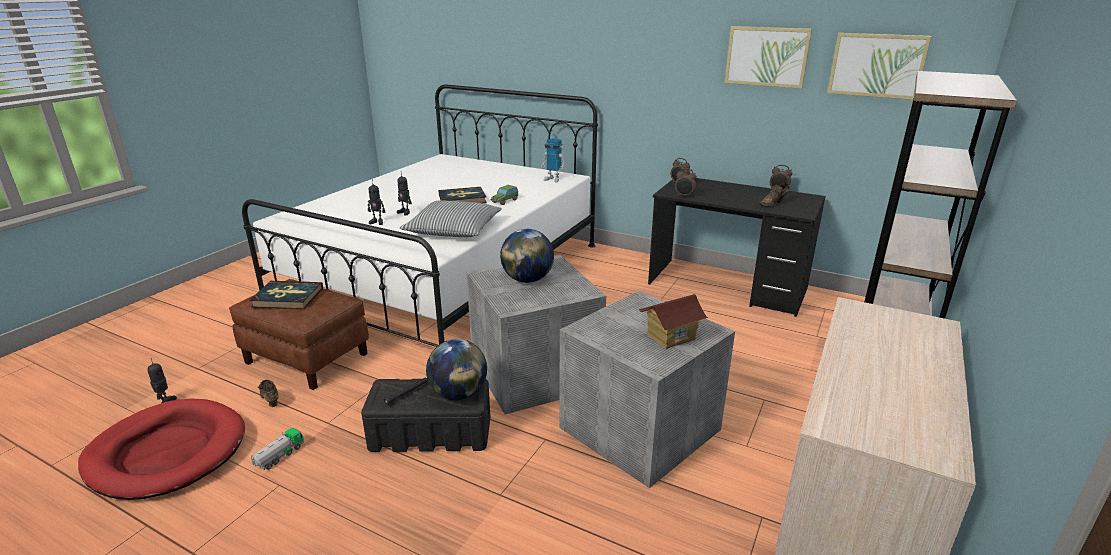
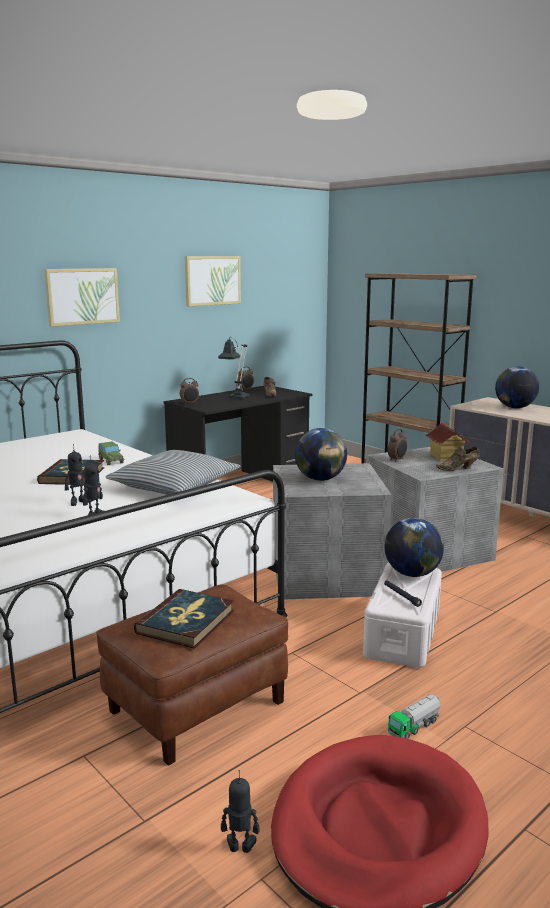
camera: 70 degrees left, 10 degrees down
toy truck [251,428,304,470] -> toy truck turned 90 degrees counterclockwise [388,694,441,739]
brown shoe [258,380,278,407] -> brown shoe moved to [436,447,480,471]
black storage box [361,379,490,452] -> white storage box [363,562,442,668]
toy robot [541,139,566,182] -> none
alarm clock [675,168,697,198] -> alarm clock moved to [388,429,407,462]
picture [827,33,931,100] -> picture moved to [44,268,120,327]
none -> table lamp [218,337,250,398]
none -> globe [495,366,539,408]

